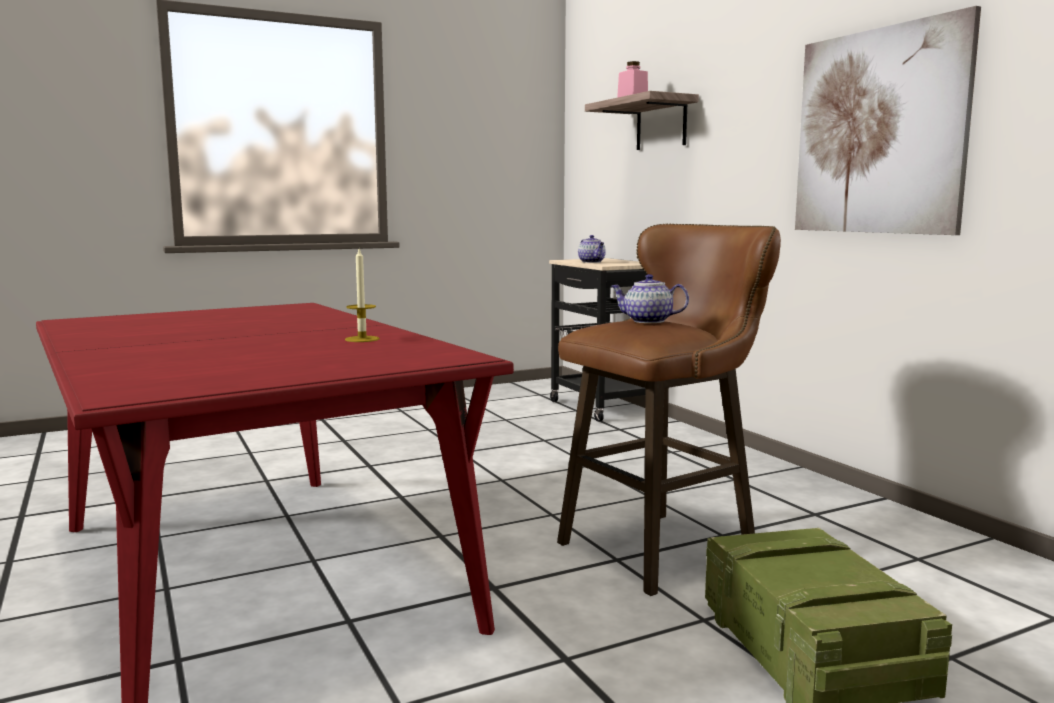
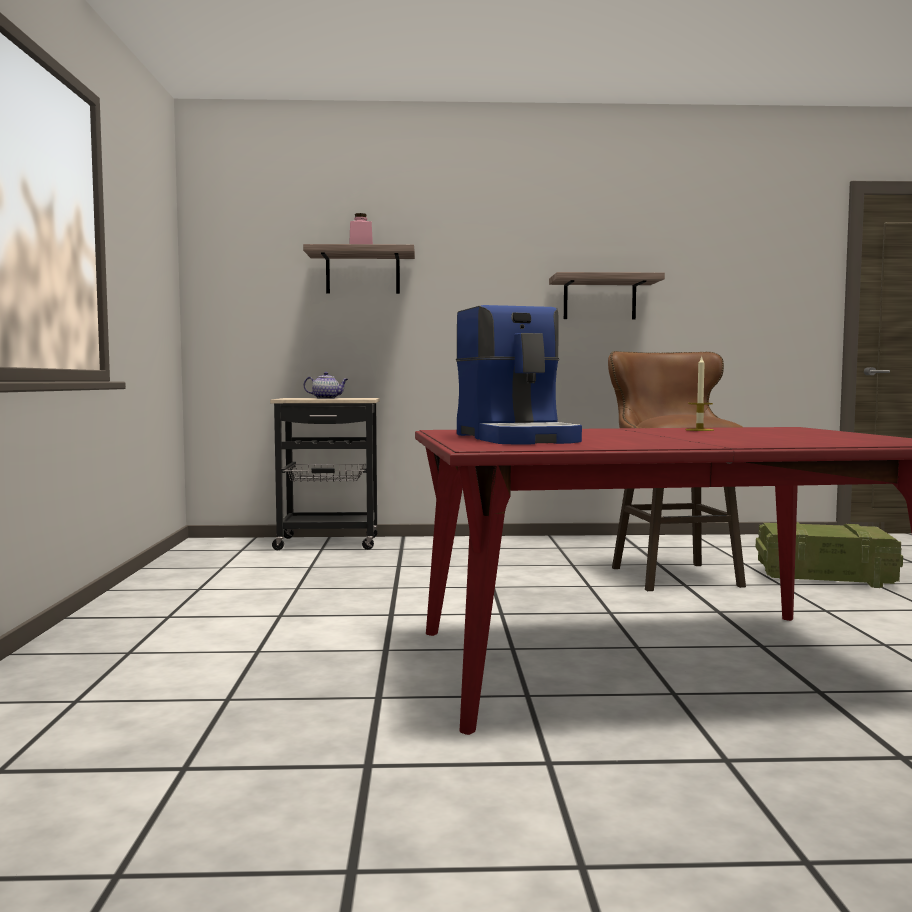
camera: 65 degrees left, 5 degrees down
teapot [611,274,689,323] -> none
picture [795,6,981,235] -> shelf [549,272,665,319]
none -> coffee machine [456,305,582,445]

